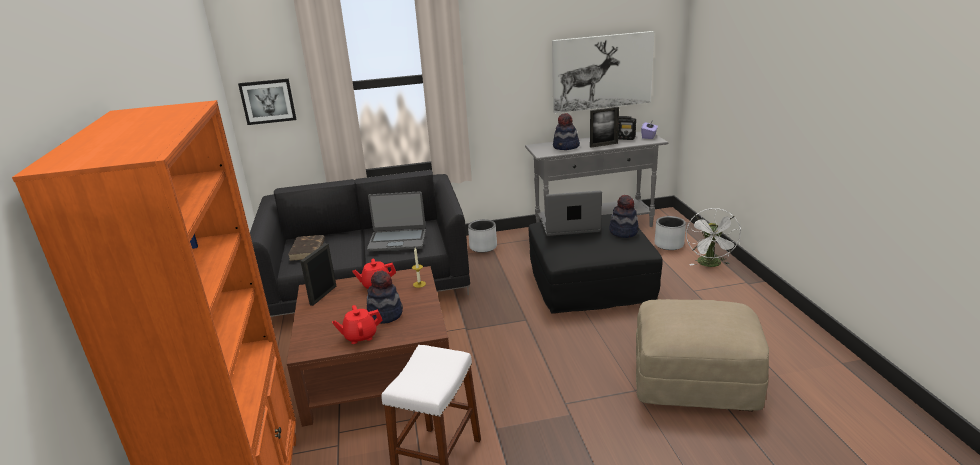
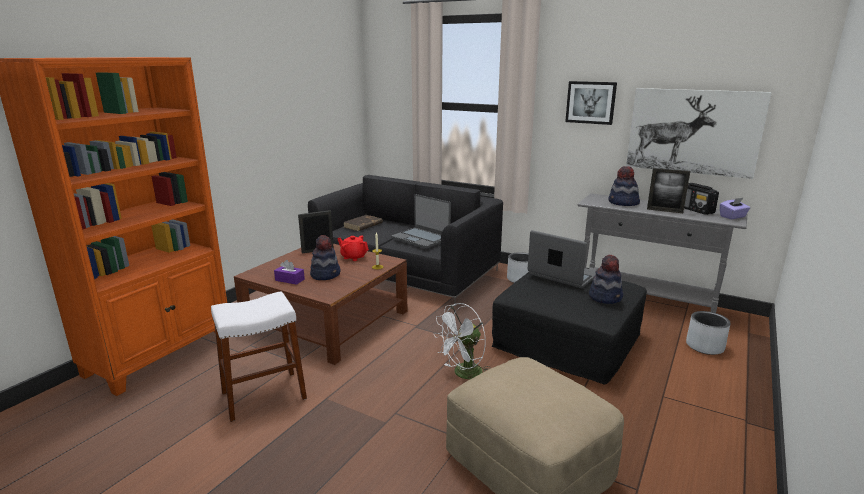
camera: 40 degrees right, 5 degrees down
picture [238,79,296,125] -> picture moved to [565,81,617,125]
red teapot [332,305,382,344] -> purple tissue box [274,260,305,285]
white fan [686,208,741,267] -> white fan moved to [434,303,491,379]

